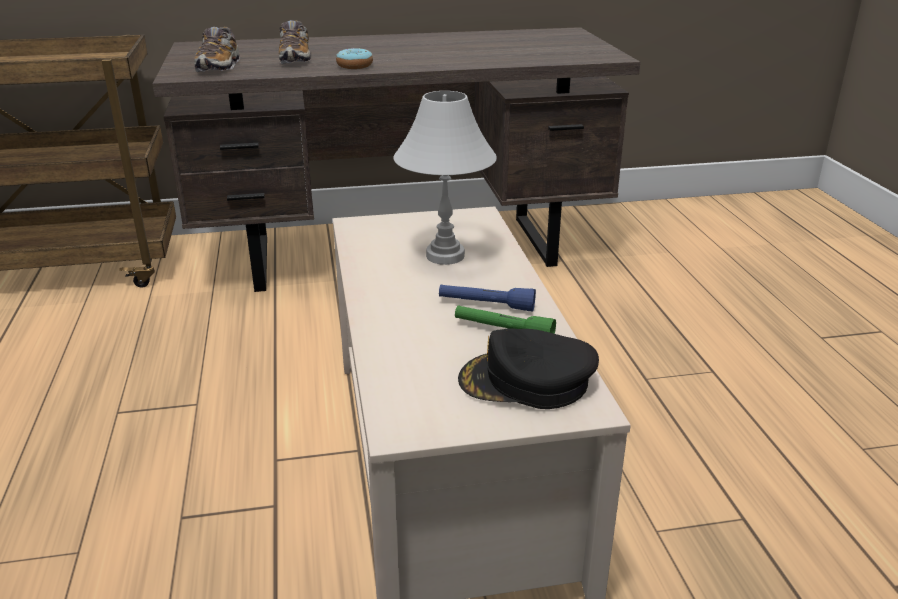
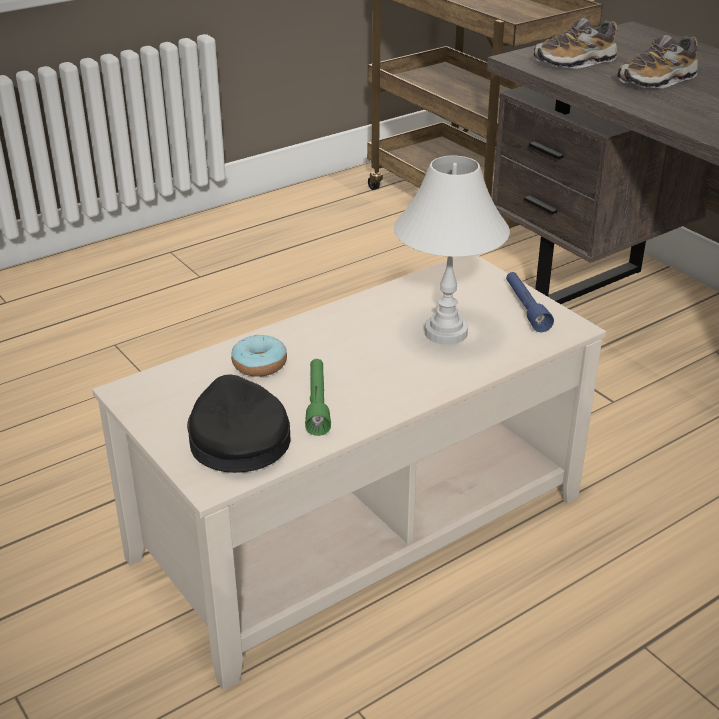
camera: 65 degrees right, 5 degrees up
donut [336,48,373,69] -> donut moved to [231,334,287,377]
blue flashlight [439,285,536,312] -> blue flashlight moved to [506,272,554,332]

